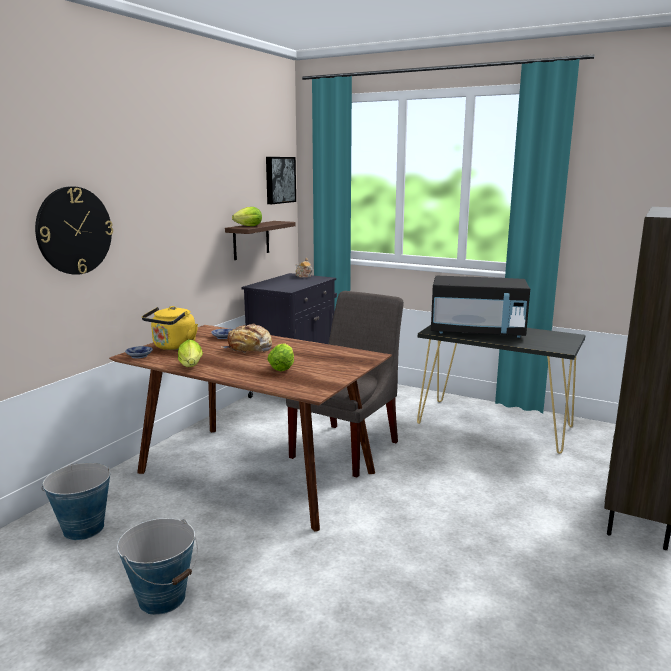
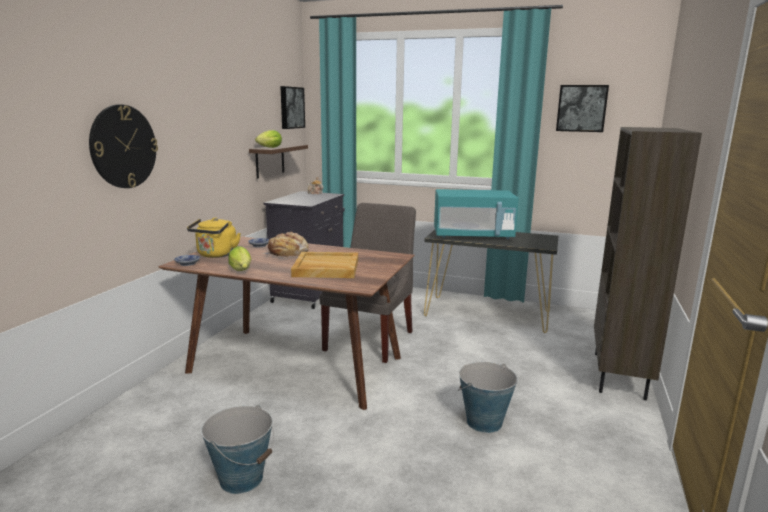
camera: 10 degrees left, 0 degrees up
bucket [42,463,110,540] -> bucket moved to [457,362,518,433]
lettuce [267,344,294,372] -> beige tray [291,252,358,278]
black microwave [431,275,530,338] -> turquoise microwave [434,189,519,239]
none -> picture [556,85,609,132]

